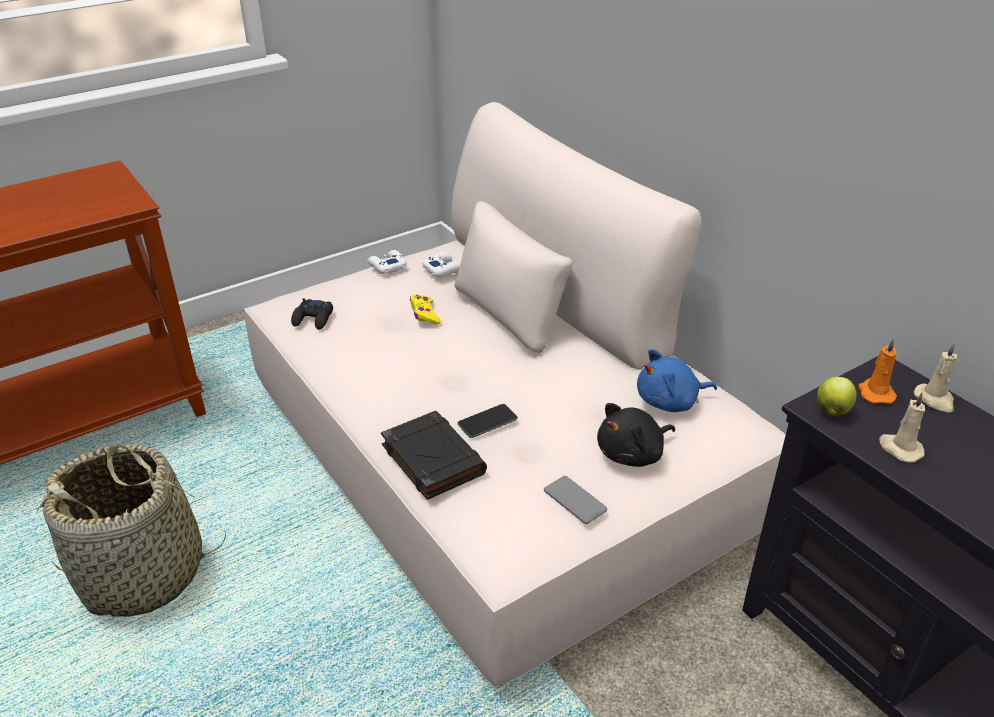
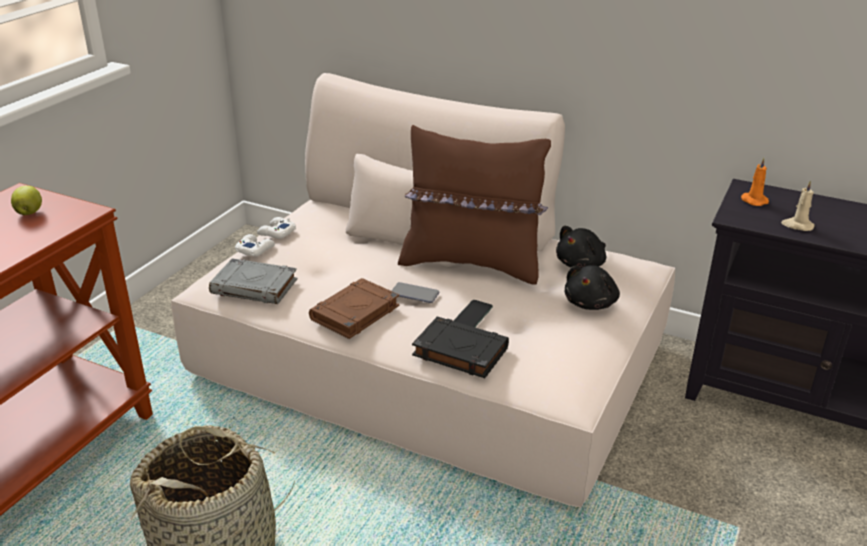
camera: 30 degrees left, 5 degrees down
black game controller [291,298,333,330] -> grey book [209,258,297,304]
yellow game controller [410,295,441,325] -> none
white game controller [422,252,461,277] -> white game controller moved to [235,234,275,257]
phone [544,476,607,524] -> phone moved to [392,282,440,303]
blue plush toy [637,349,717,412] -> black plush toy [556,226,606,268]
apple [817,377,857,416] -> apple moved to [11,186,42,215]
beige candle [914,343,957,412] -> none
none -> brown book [309,278,399,339]
none -> brown pillow [398,125,551,285]

